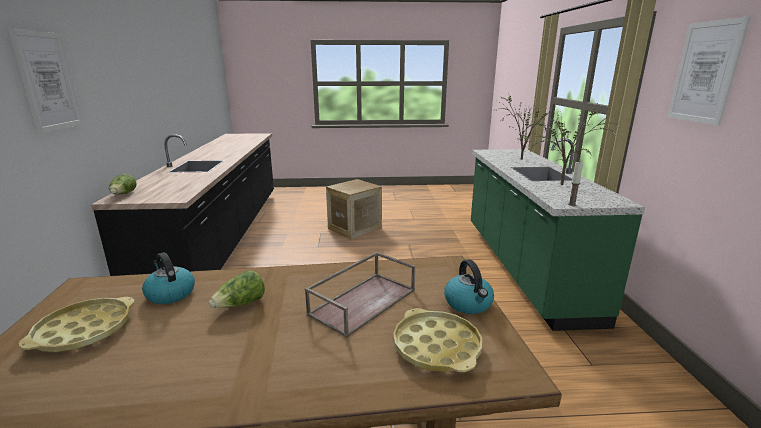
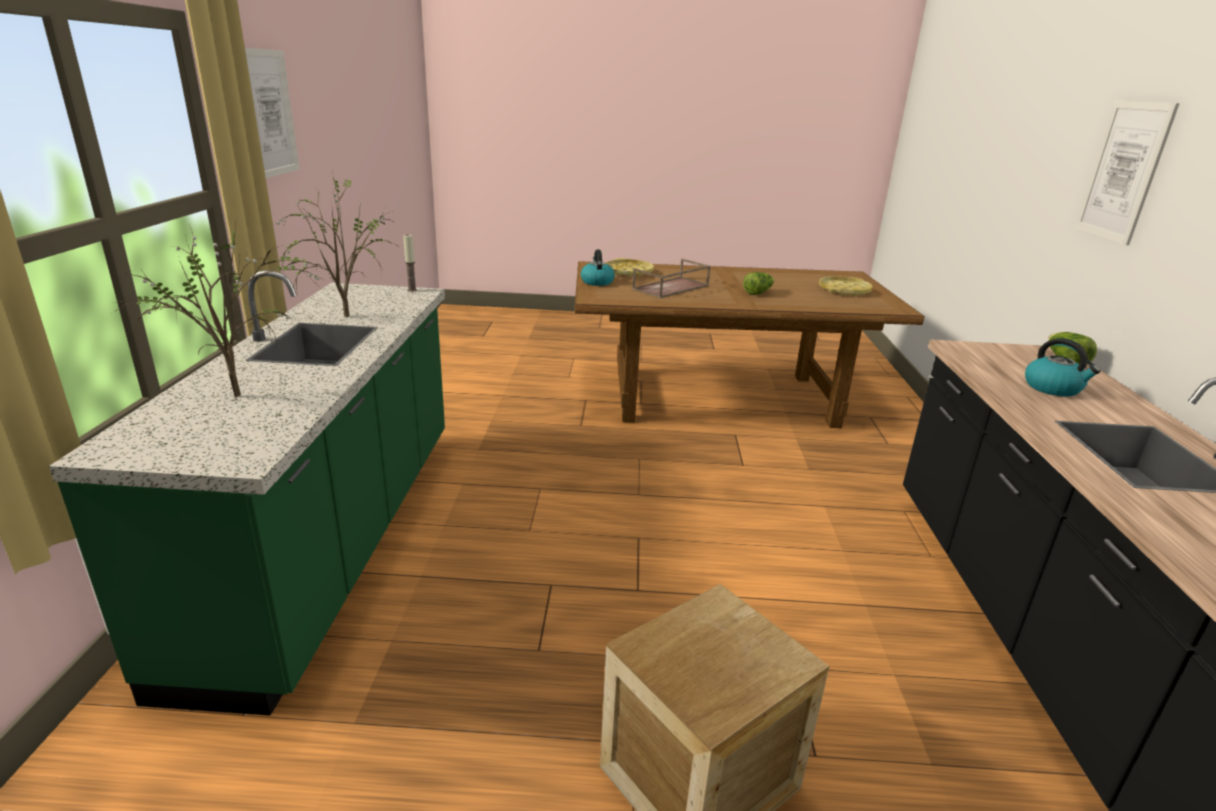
camera: 175 degrees left, 5 degrees up
kettle [142,252,195,304] -> kettle moved to [1025,338,1101,397]

